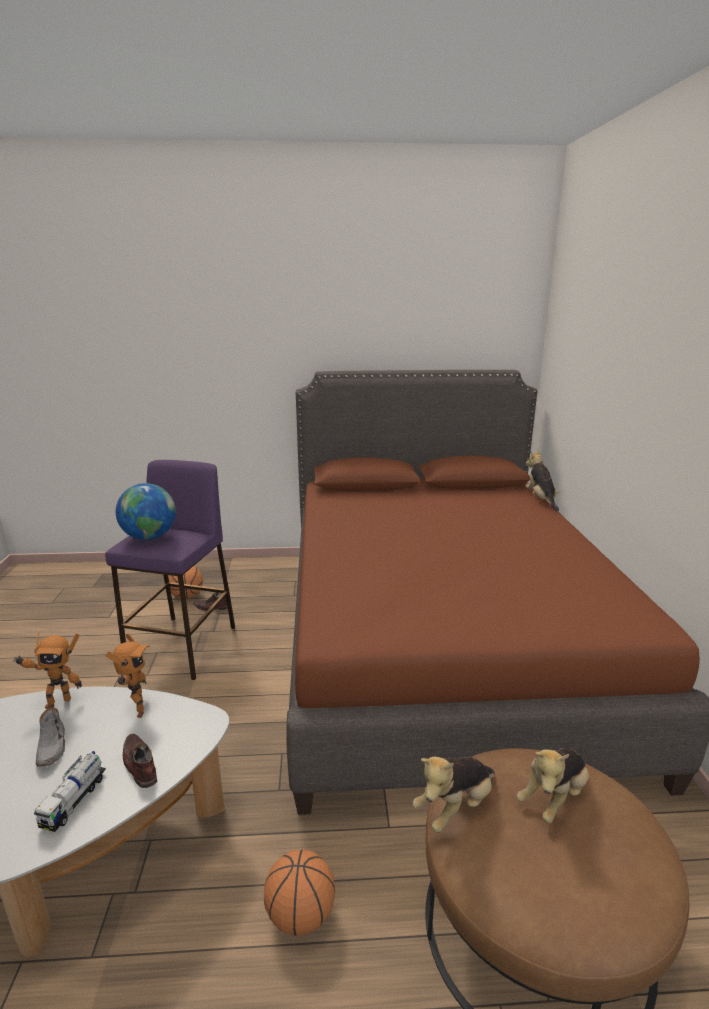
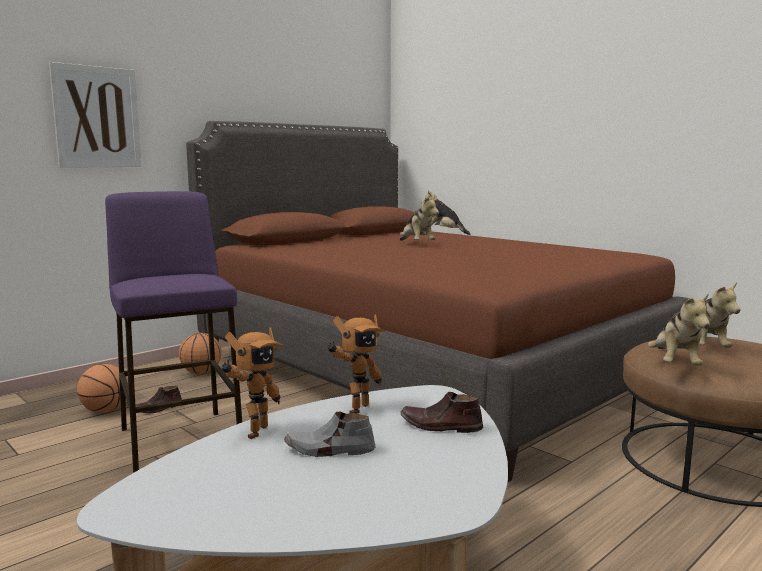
camera: 40 degrees left, 10 degrees down
toy truck [34,751,106,832] -> none
grey shoe [36,707,65,767] -> grey shoe turned 150 degrees clockwise [284,412,376,457]
toy robot [106,633,150,718] -> toy robot turned 90 degrees clockwise [328,315,384,414]
globe [116,483,176,540] -> none
basketball [264,849,335,936] -> basketball moved to [179,332,222,374]
none -> picture [49,62,142,168]
none -> plush toy [400,196,439,241]

